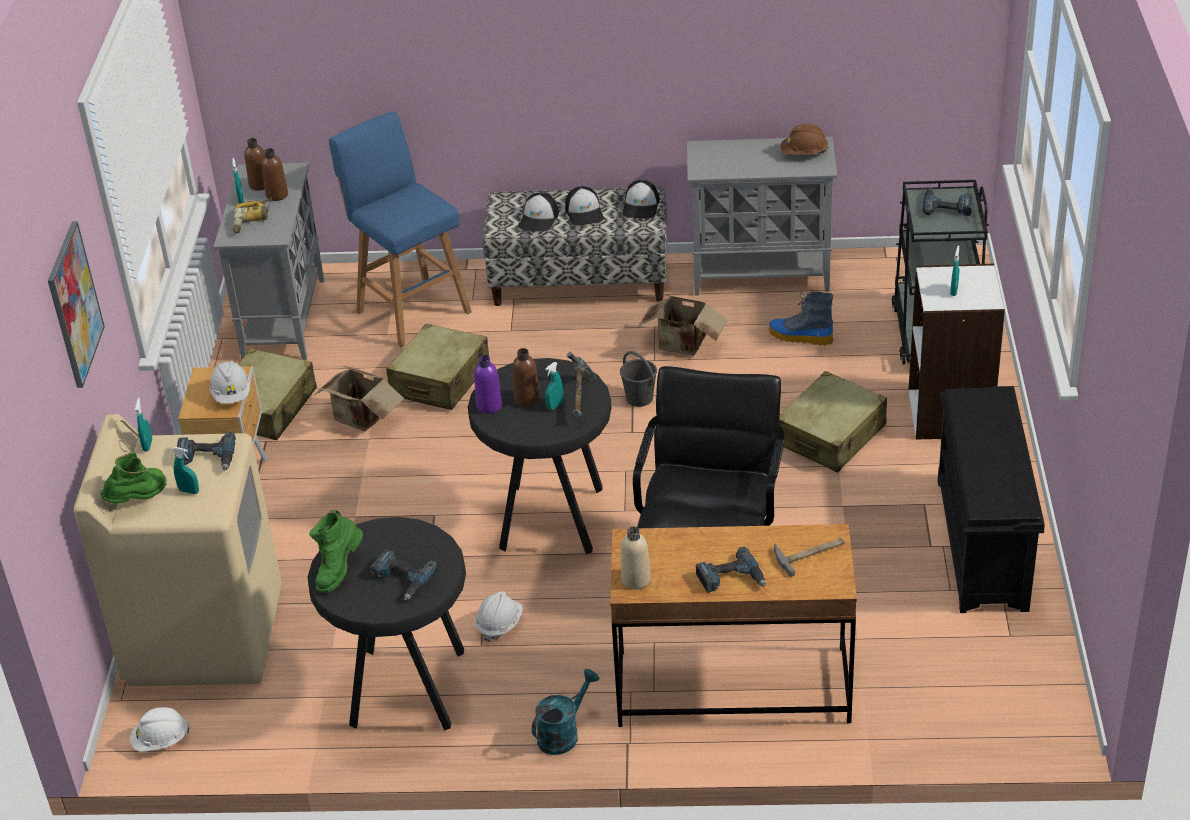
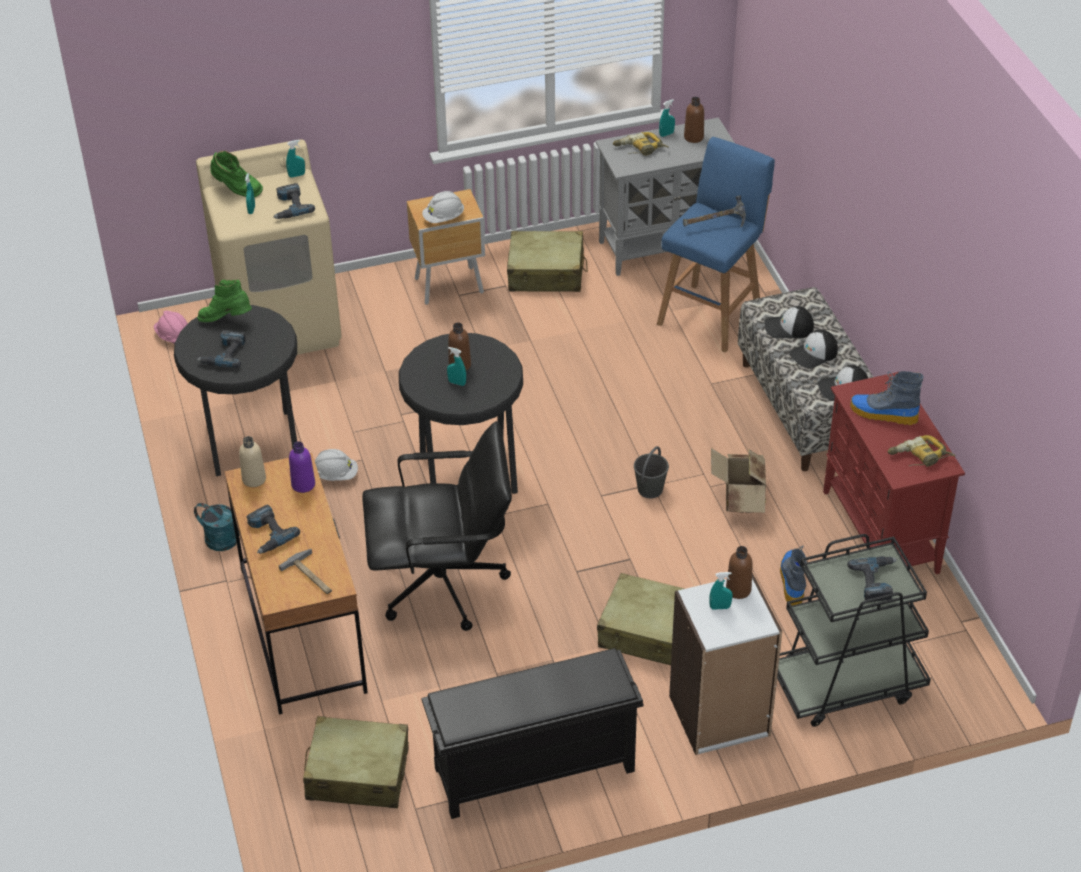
camera: 70 degrees right, 5 degrees up
picture [48,221,105,388] -> none
white hard hat [130,707,190,752] -> pink hard hat [154,311,188,344]
brown bottle [262,148,288,201] -> brown bottle moved to [726,546,753,599]
cardboard box [314,366,404,431] -> none
beige suitcase [386,324,489,410] -> beige suitcase moved to [303,716,409,808]
purple bottle [474,355,502,414] -> purple bottle moved to [289,442,315,493]
hammer [567,352,597,418] -> hammer moved to [683,195,746,227]
grey cabinet [687,137,837,295] -> red cabinet [823,372,965,574]
brown hard hat [781,124,828,155] -> power drill [888,435,955,467]
none -> boot [850,371,923,425]

